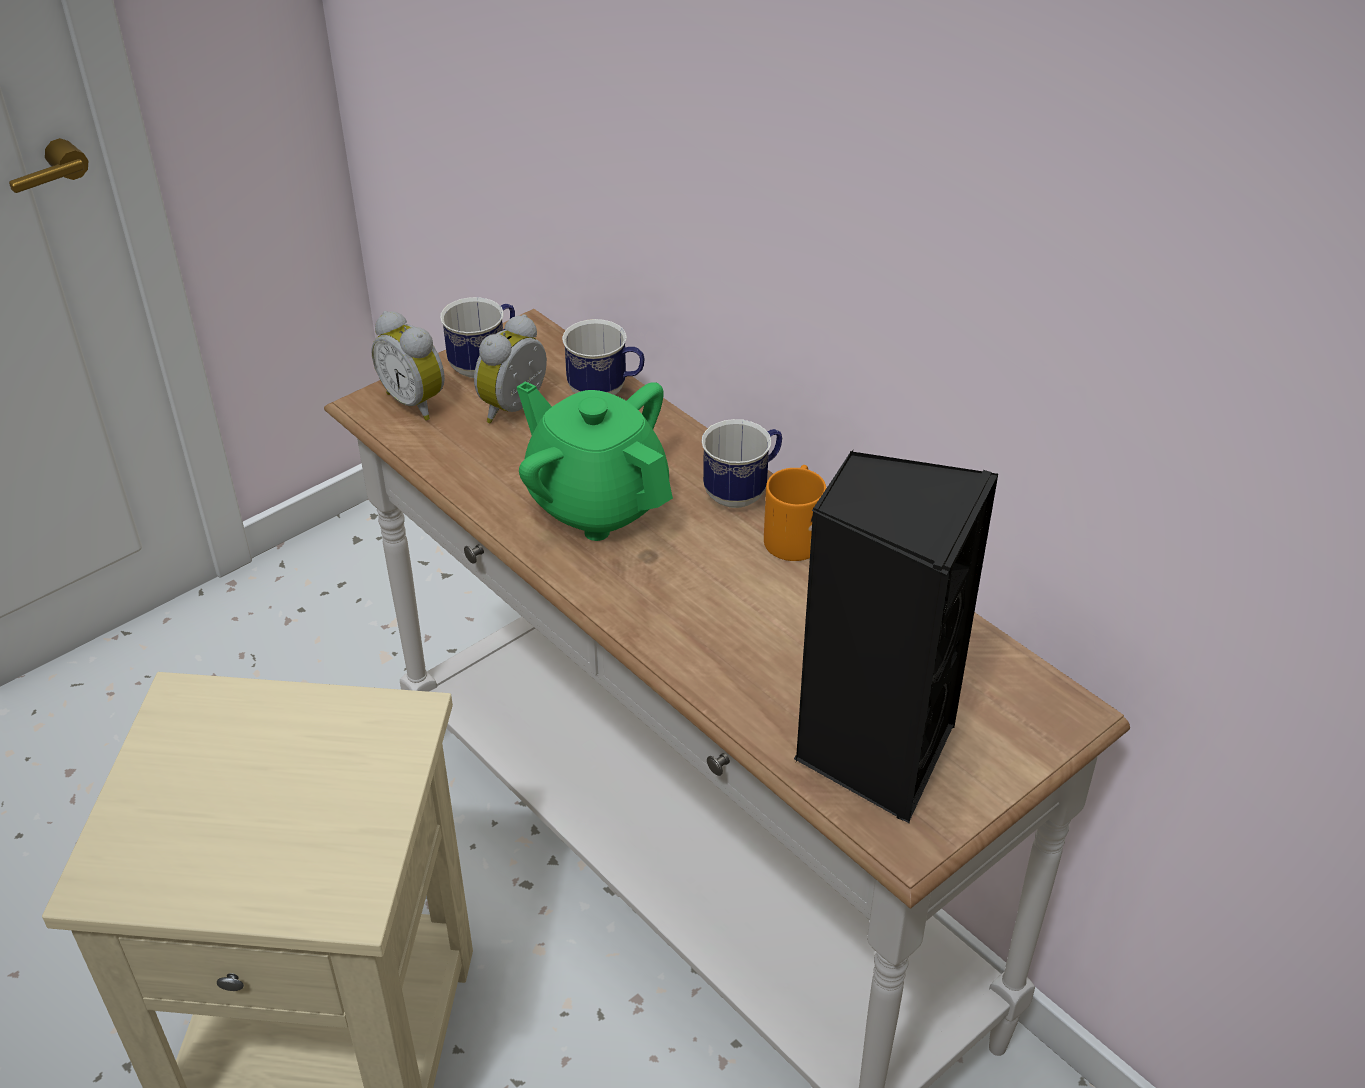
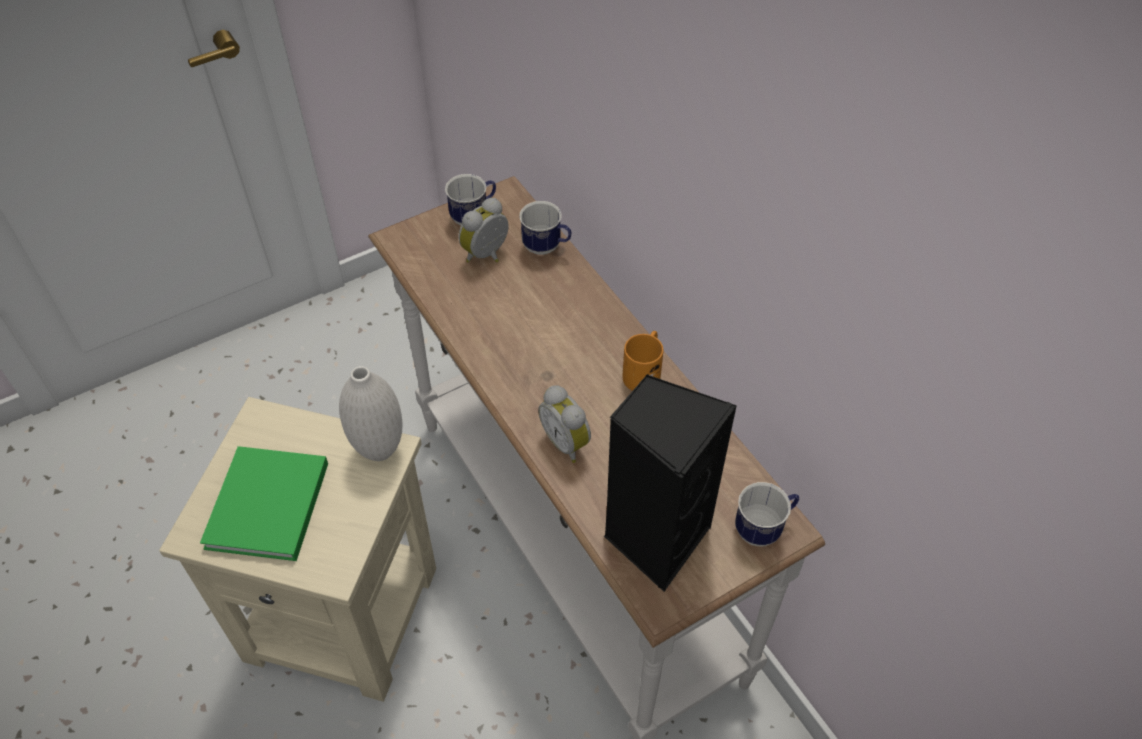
camera: 10 degrees right, 10 degrees up
alarm clock [371,311,445,421] -> alarm clock moved to [538,386,591,463]
green teapot [517,381,673,541] -> none
mug [702,419,782,508] -> mug moved to [735,482,799,546]
none -> green book [200,446,328,561]
none -> white vase [339,366,403,461]

